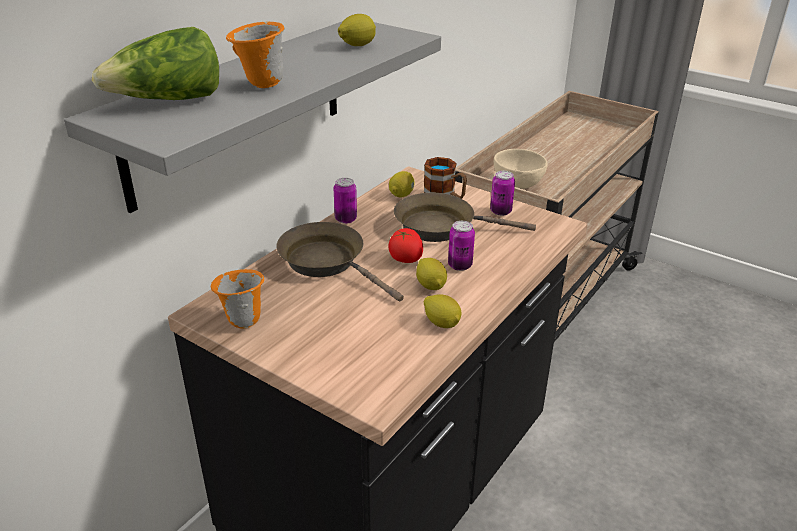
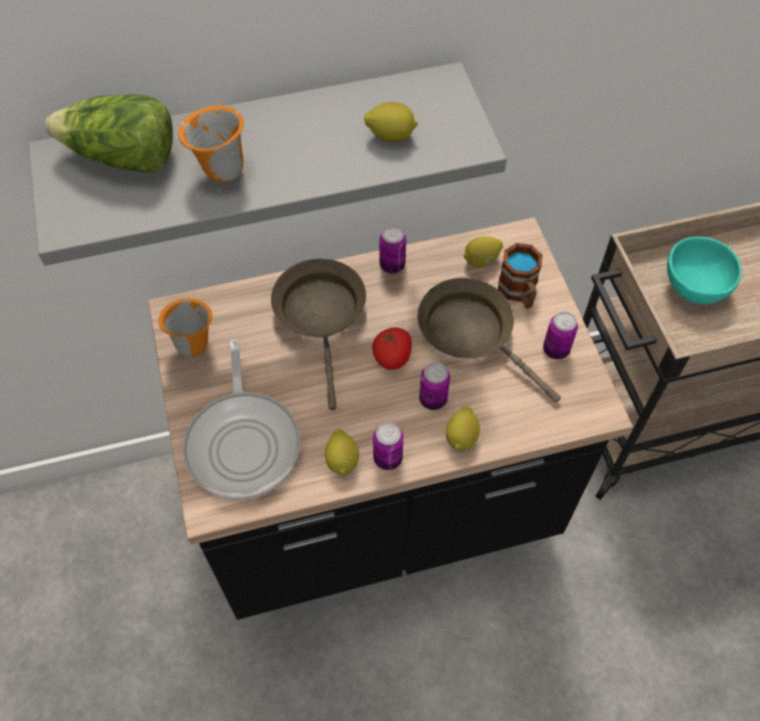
camera: 40 degrees right, 25 degrees up
lemon [416,258,447,290] -> lemon moved to [446,407,480,451]
beige bowl [494,149,548,189] -> turquoise bowl [667,237,741,304]
none -> frying pan [183,339,300,500]
none -> can [373,422,404,470]

